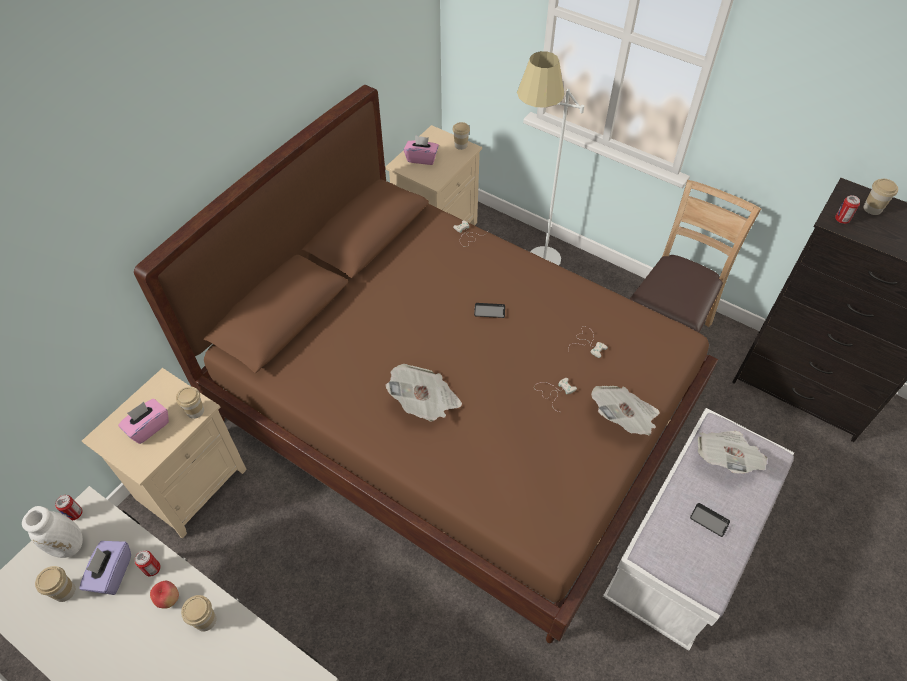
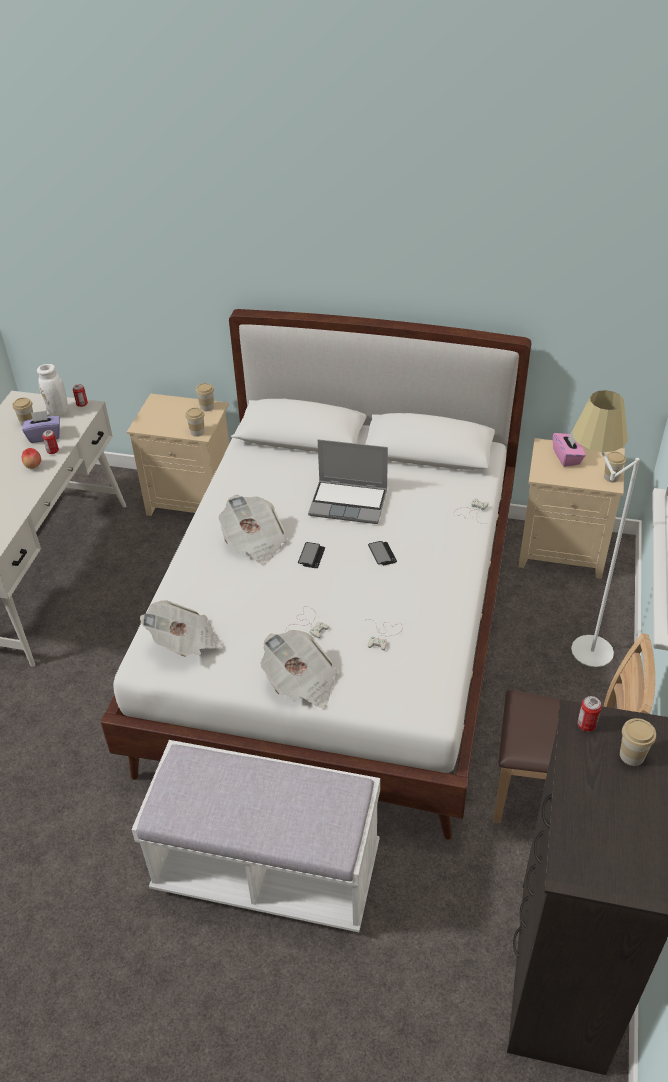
camera: 70 degrees right, 10 degrees down
pink tissue box [118,399,169,444] -> none
brown bed [134,85,719,643] -> white bed [101,309,531,840]
cup [181,595,216,632] -> cup moved to [196,383,214,411]
phone [690,503,730,537] -> phone moved to [298,542,325,568]
newspaper [698,431,768,474] -> newspaper moved to [140,600,223,656]
none -> laptop [308,439,388,524]

